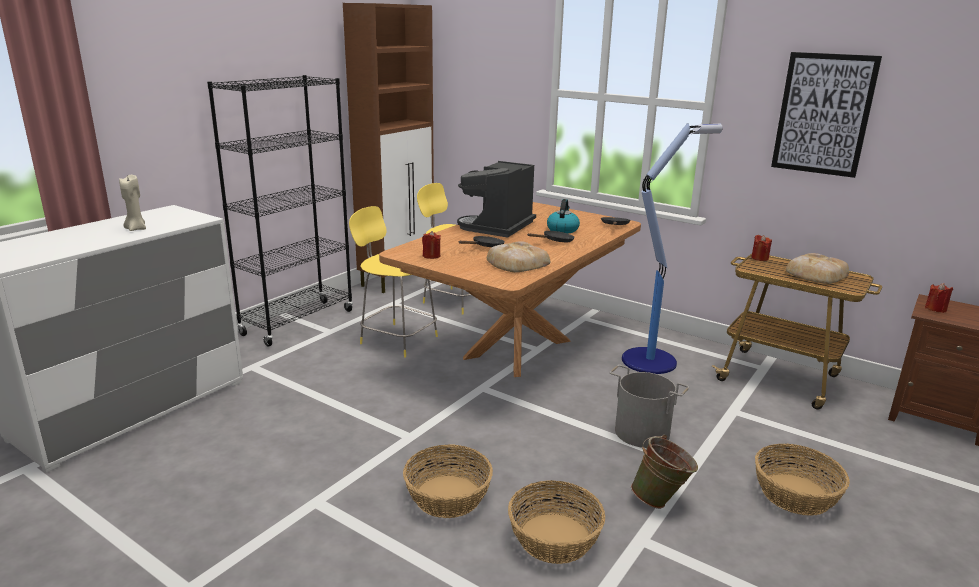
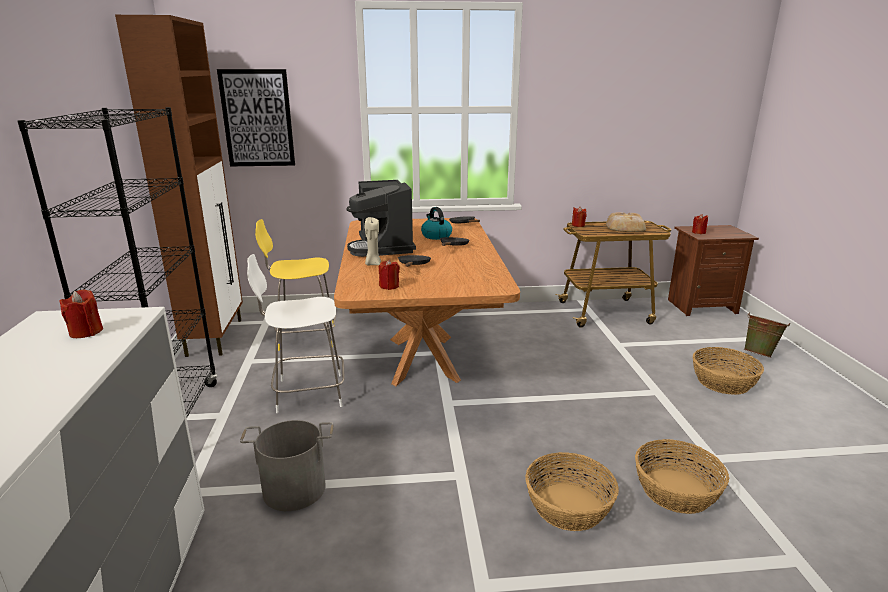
camera: 40 degrees left, 0 degrees up
beige candle [119,175,146,231] -> beige candle moved to [365,217,381,265]
yellow stool [349,206,438,357] -> white stool [247,254,345,413]
bread [487,241,550,272] -> none
grey bucket [610,365,689,448] -> grey bucket moved to [240,420,333,511]
floor lamp [622,123,723,374] -> none
green bucket [631,435,698,509] -> green bucket moved to [744,312,790,358]
picture [771,52,882,178] -> picture moved to [217,69,295,166]
none -> red candle [59,289,103,338]

